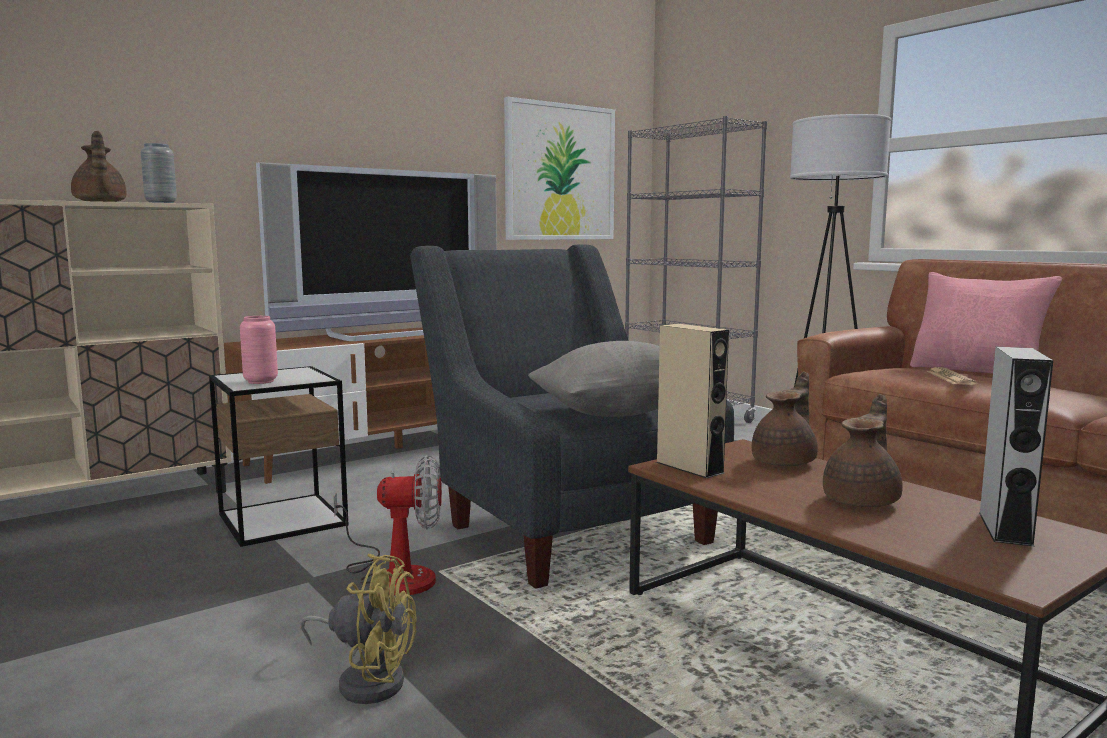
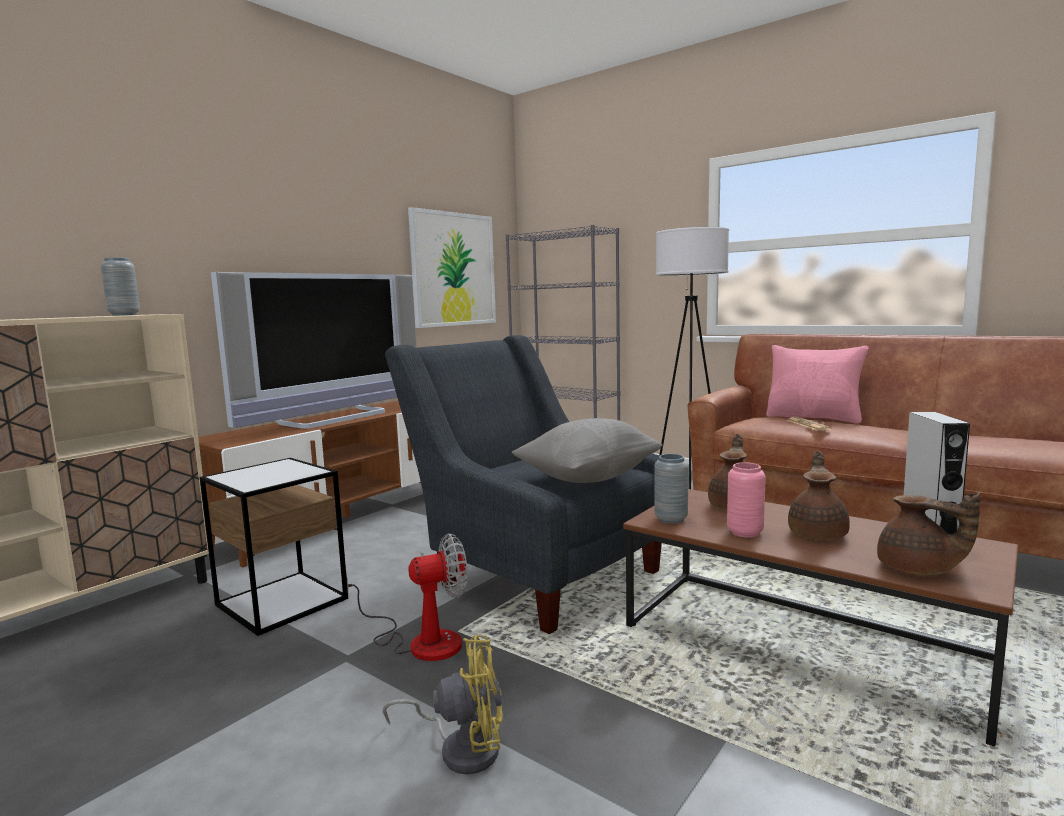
camera: 15 degrees left, 0 degrees up
brown teapot [71,131,127,202] -> brown teapot moved to [877,492,981,576]
pink vase [240,316,278,384] -> pink vase moved to [727,462,766,538]
beige speaker [656,324,729,478] -> grey vase [654,454,689,524]

